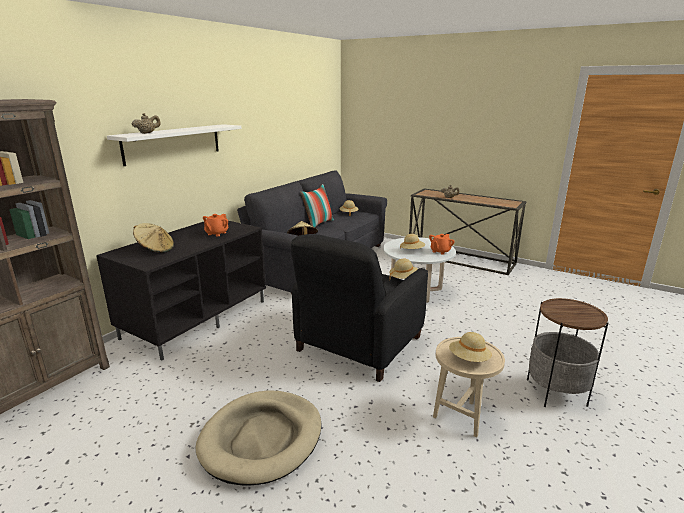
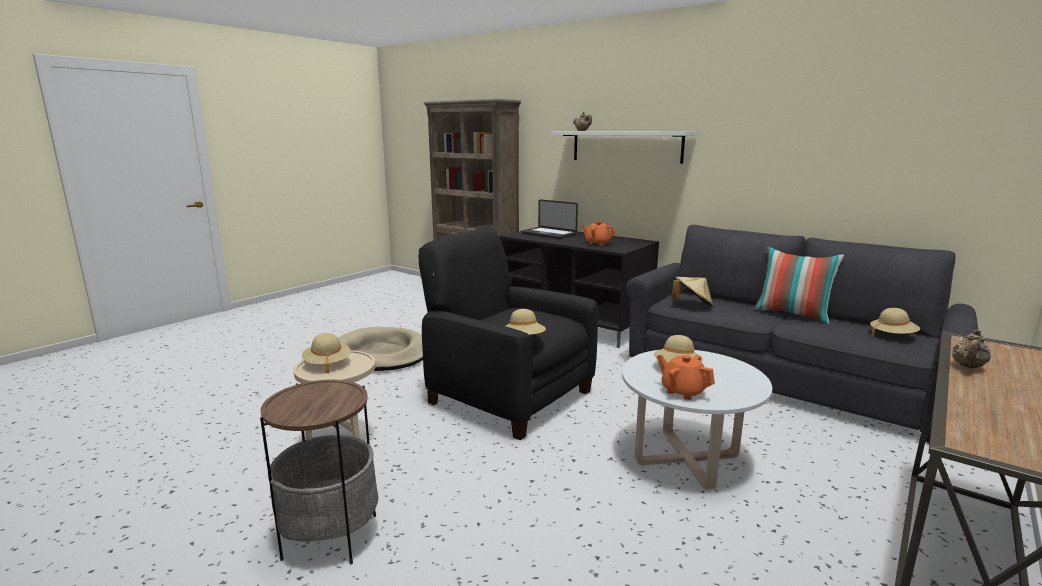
camera: 95 degrees right, 5 degrees down
beige hat [133,223,174,253] -> laptop [522,199,578,239]

